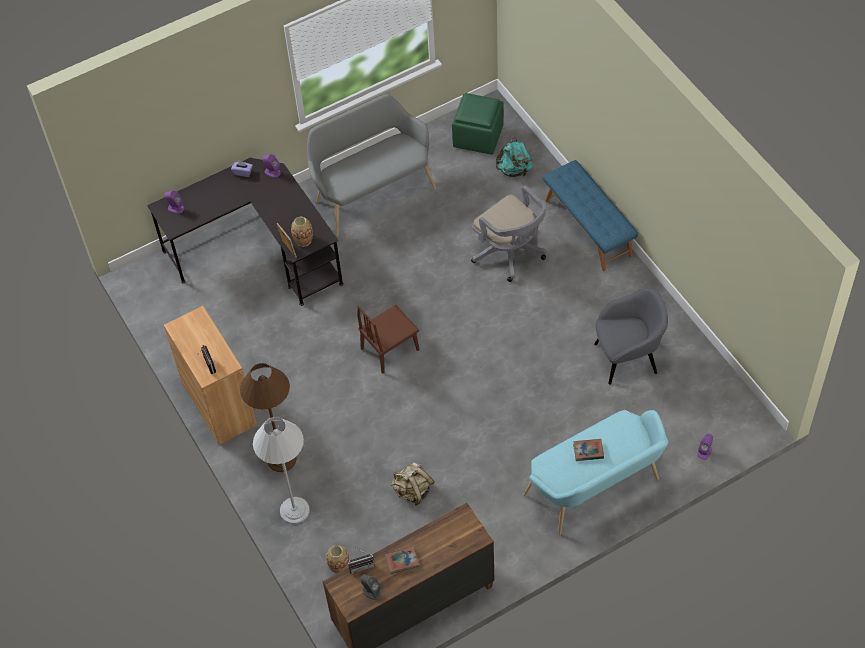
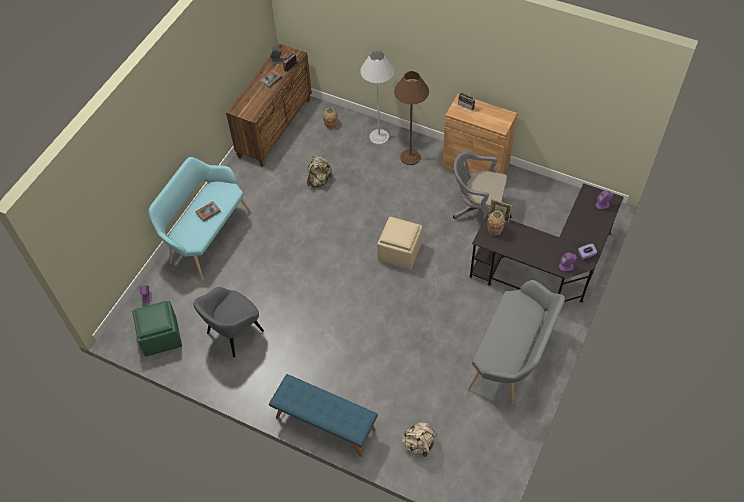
camera: 145 degrees right, 0 degrees up
brown chair [357,305,420,374] -> beige ottoman [377,217,423,270]
green ottoman [452,93,504,155] -> green ottoman moved to [132,301,182,357]
grey office chair [471,186,547,282] -> grey office chair moved to [453,151,512,221]
turquoise backpack [496,137,532,177] -> beige backpack [402,422,437,457]

